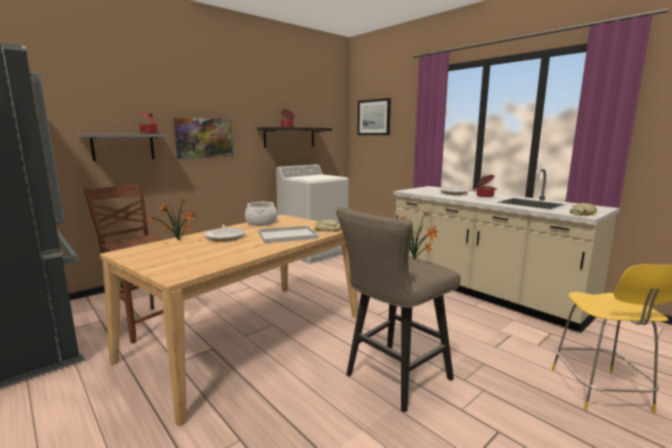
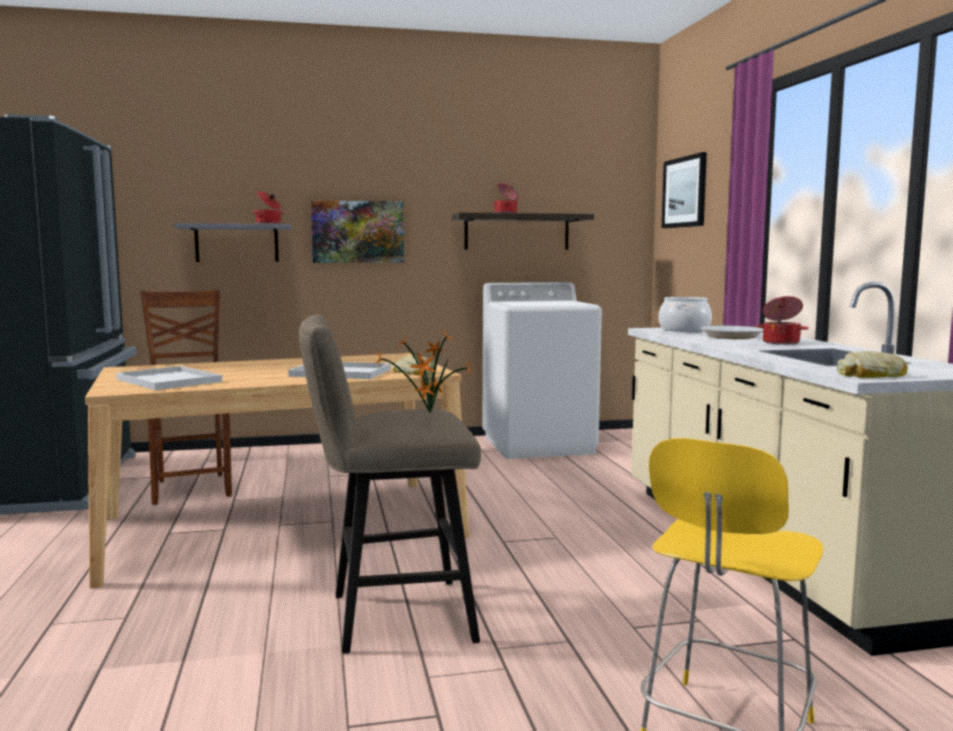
camera: 30 degrees right, 5 degrees down
potted plant [148,198,197,241] -> none
frying pan [204,224,246,242] -> none
cooking pot [245,202,277,226] -> cooking pot moved to [659,297,712,332]
none -> white tray [116,366,222,390]

